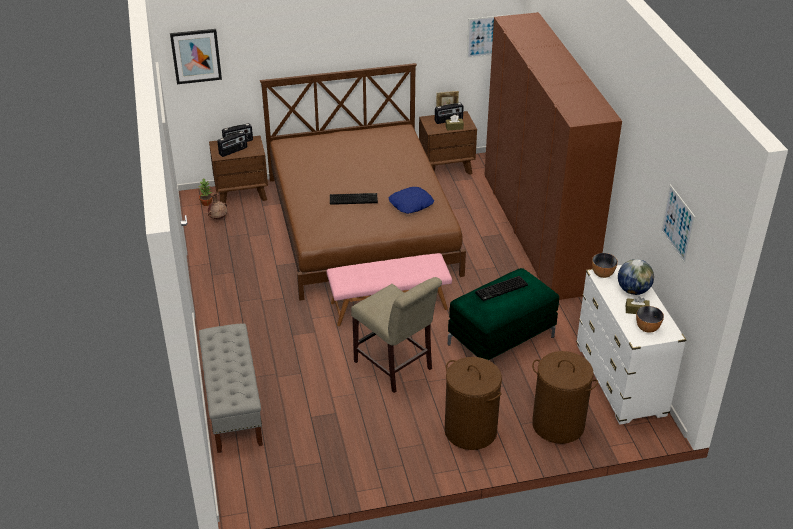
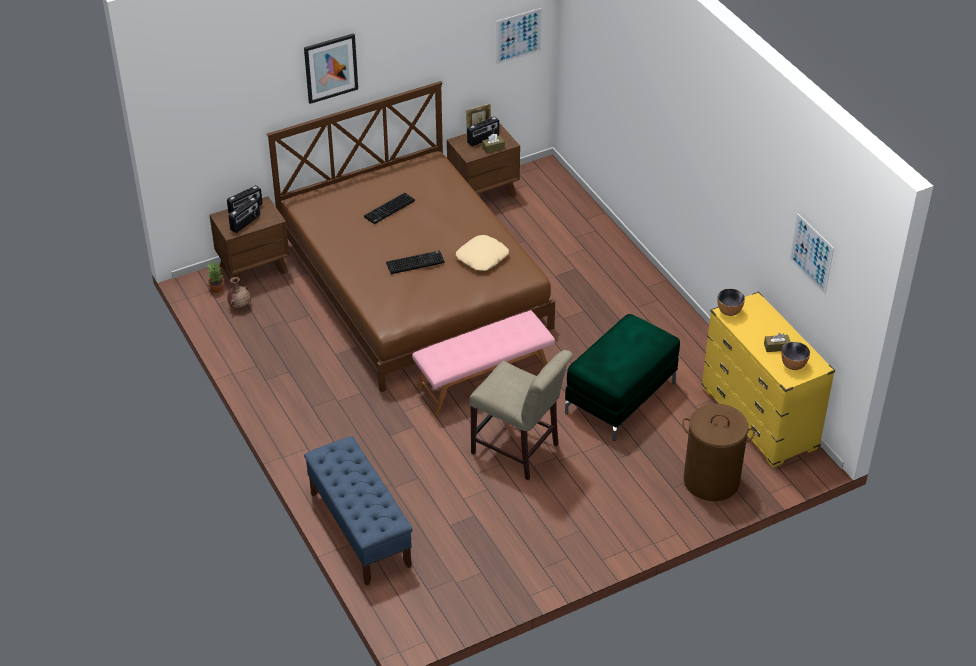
camera: 15 degrees left, 5 degrees up
picture [170,29,222,84] -> picture moved to [304,33,358,104]
grey bench [199,324,263,453] -> blue bench [304,436,413,585]
blue pillow [389,187,434,214] -> beige pillow [456,235,509,271]
brown laundry basket [445,357,502,450] -> none
keyboard [475,276,528,301] -> keyboard moved to [364,193,415,224]
brown wardrobe [484,12,622,300] -> none
white dresser [576,265,686,425] -> yellow dresser [702,291,835,468]
globe [618,259,654,295] -> none

